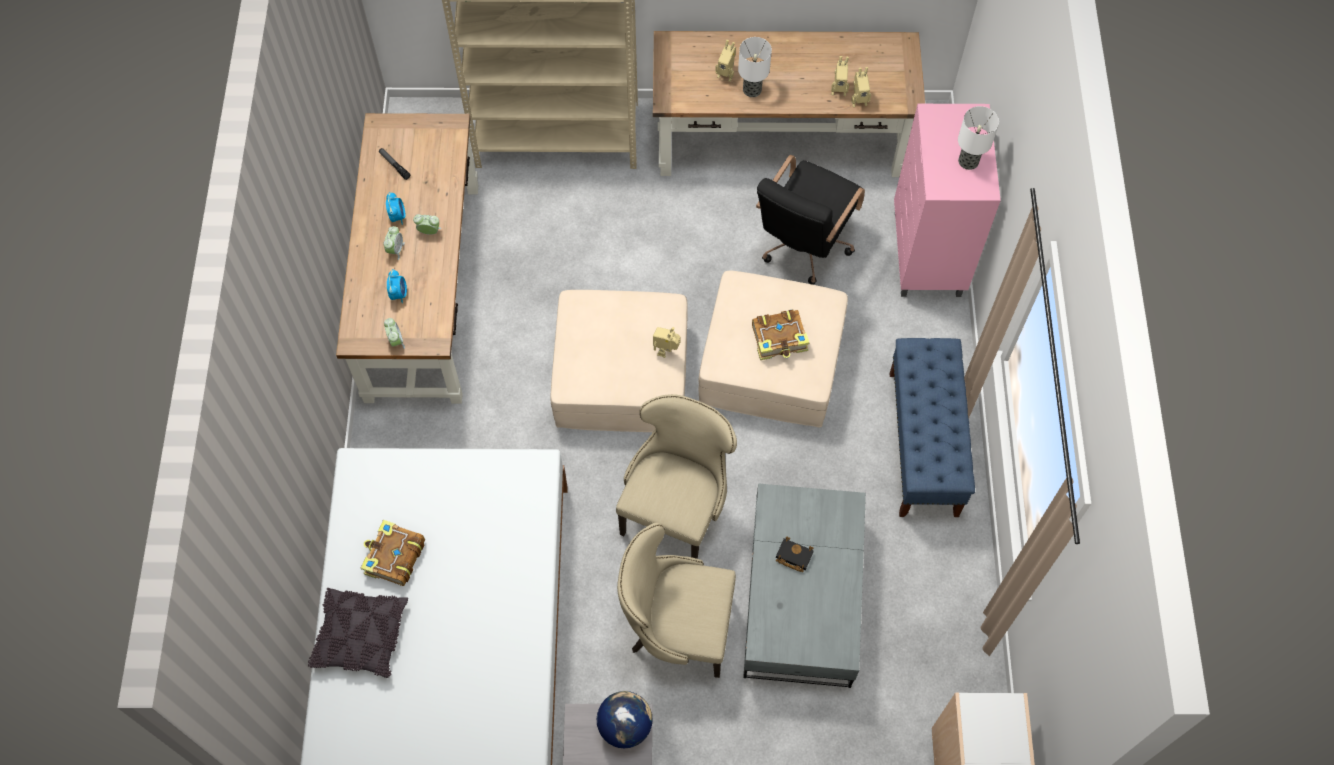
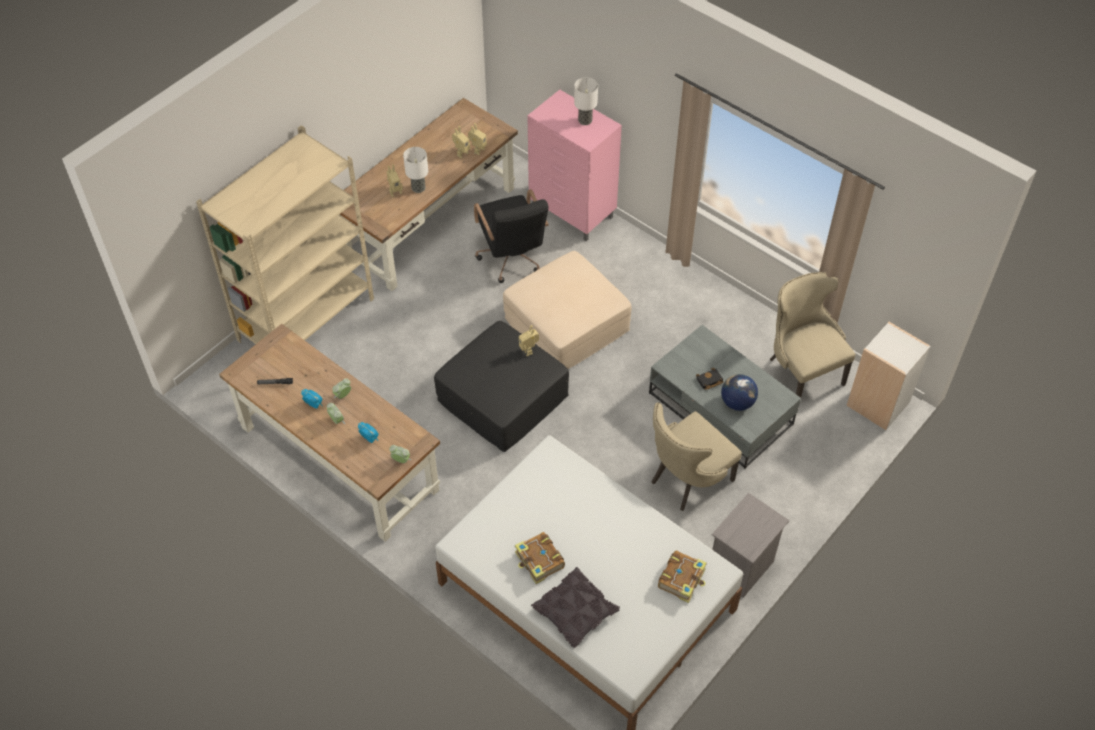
camera: 50 degrees left, 10 degrees down
beige ottoman [550,290,688,432] -> black ottoman [434,321,569,452]
globe [597,691,653,748] -> globe moved to [721,374,758,411]
beige chair [616,394,737,559] -> beige chair moved to [770,272,856,398]
book [752,309,810,360] -> book moved to [658,550,707,603]
blue bench [889,338,975,517] -> none

